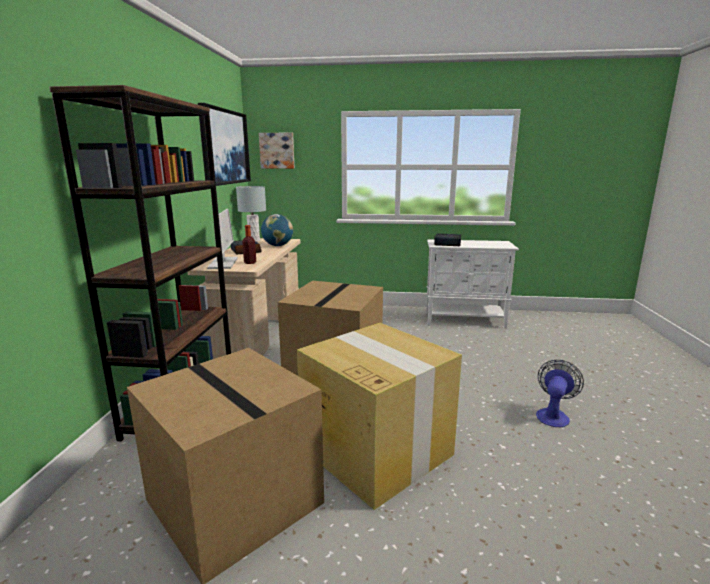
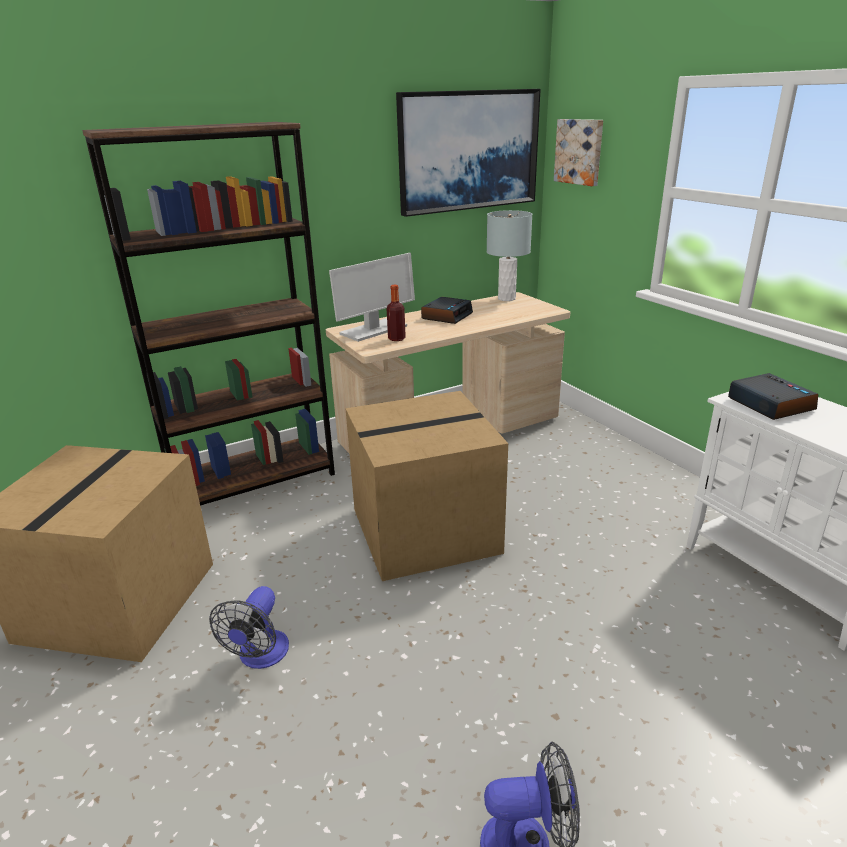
camera: 55 degrees right, 10 degrees up
globe [261,214,293,246] -> none
cardboard box [297,323,462,510] -> fan [209,586,289,669]

